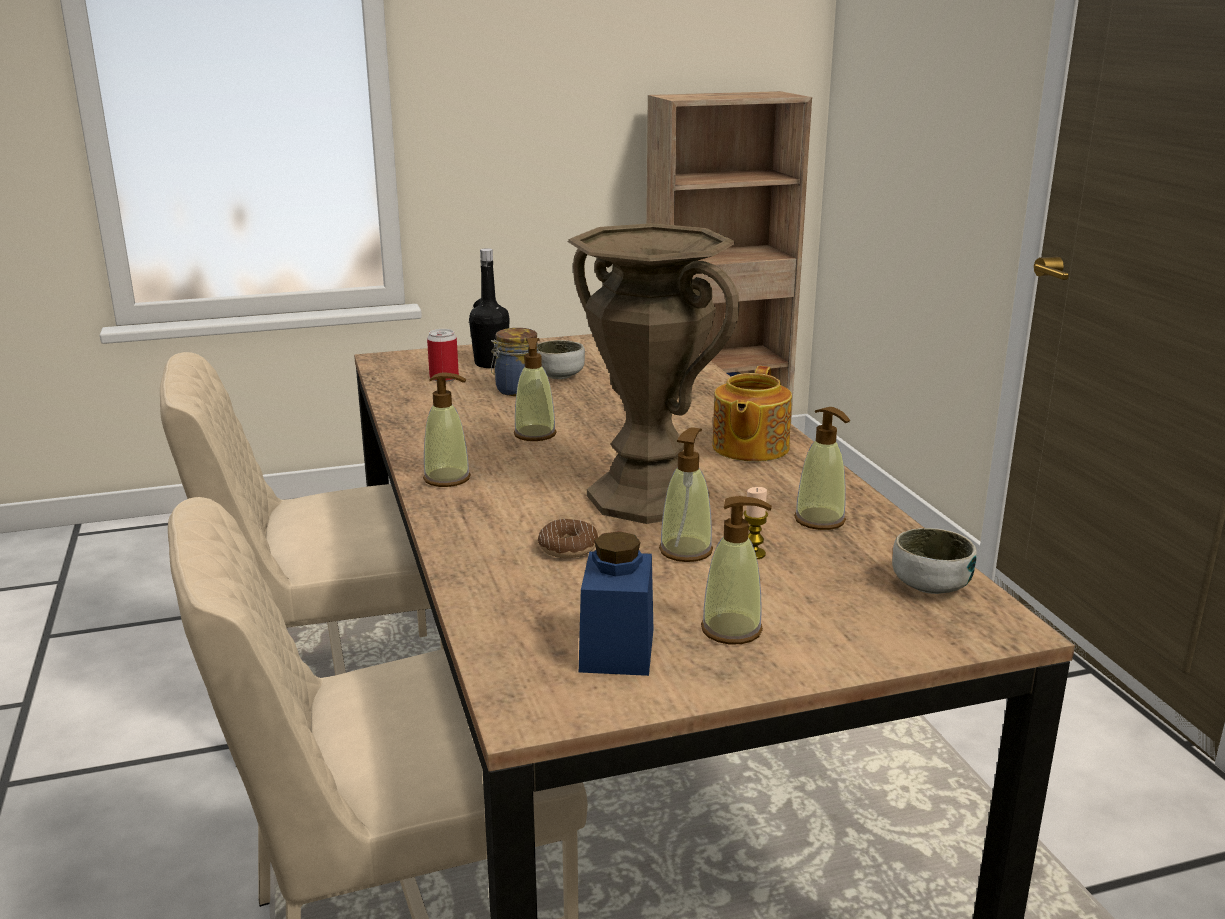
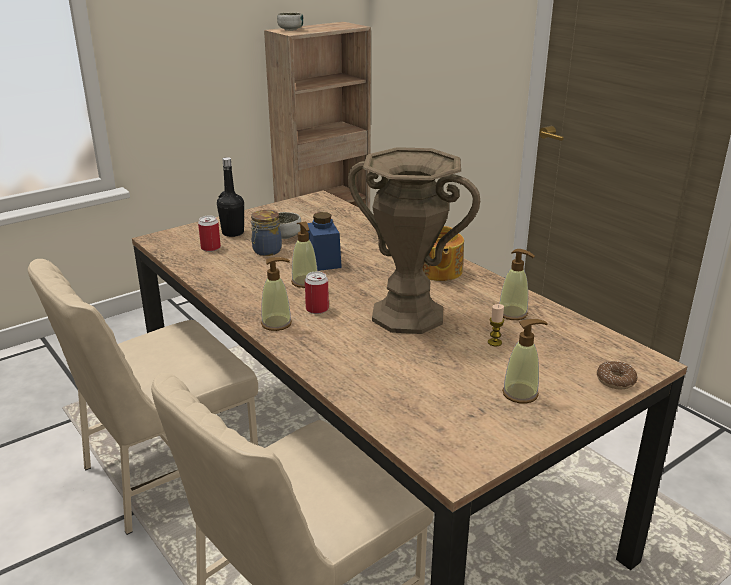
camera: 20 degrees left, 5 degrees up
donut [538,519,598,558] -> donut moved to [597,361,637,389]
blue jar [579,531,653,676] -> blue jar moved to [307,212,342,271]
soap dispenser [659,427,713,562] -> none
bowl [892,528,977,594] -> bowl moved to [277,13,303,31]
none -> can [305,271,329,314]

